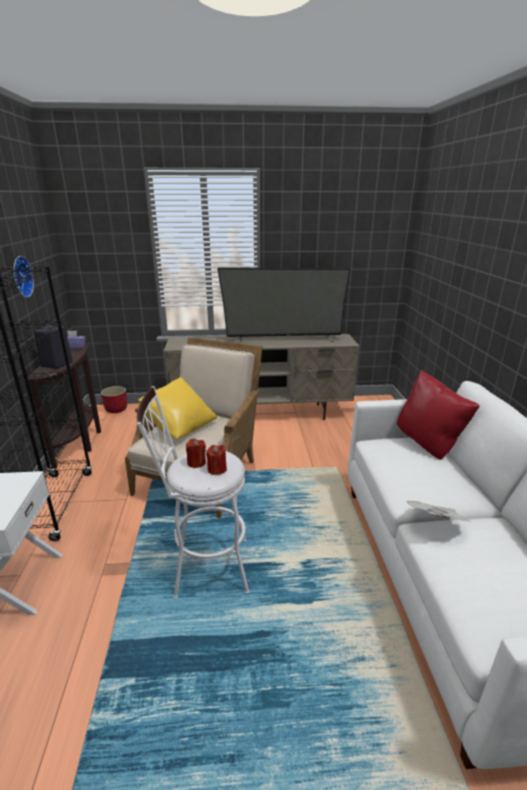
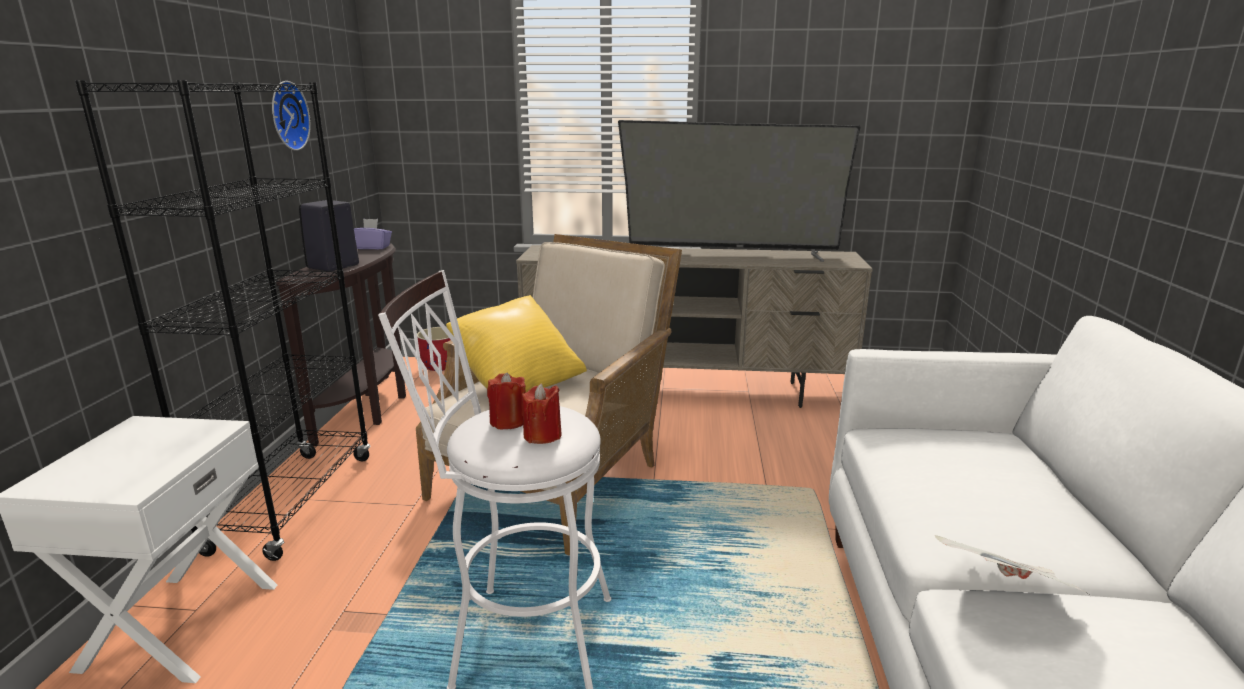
camera: 10 degrees right, 5 degrees down
red pillow [397,370,480,460] -> none

